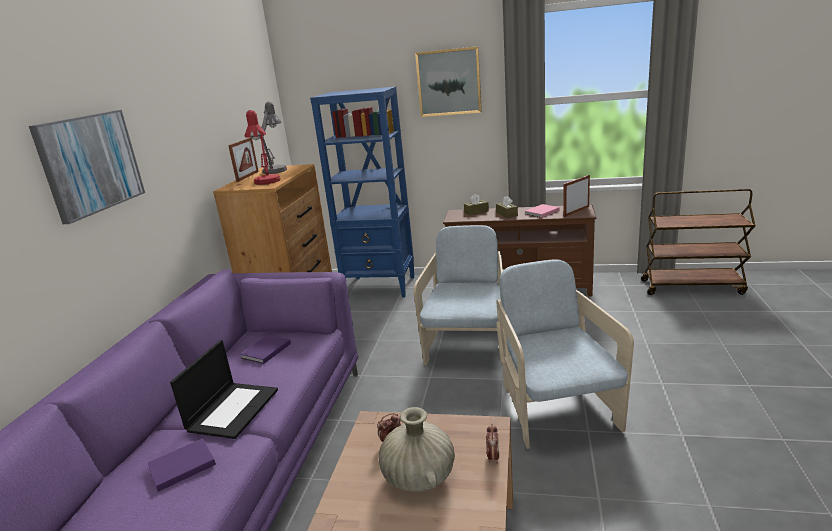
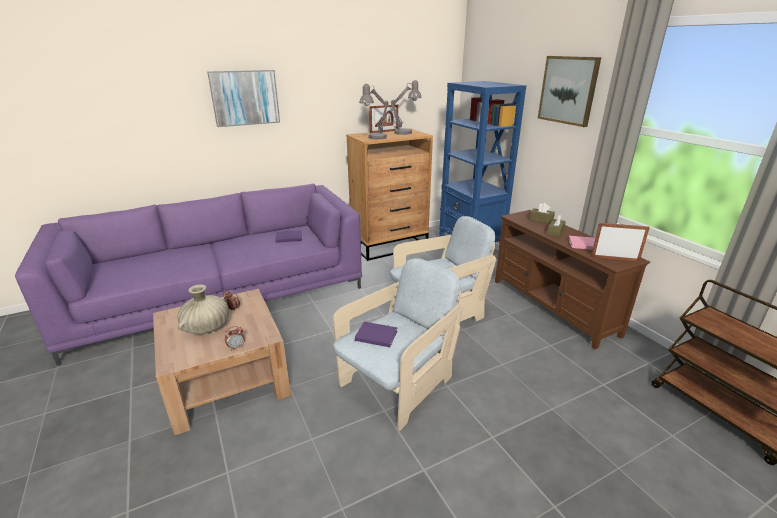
camera: 50 degrees right, 5 degrees up
purple book [148,438,216,492] -> purple book moved to [355,322,398,347]
laptop [170,340,278,439] -> none
red table lamp [245,110,280,185] -> grey table lamp [359,84,389,139]

